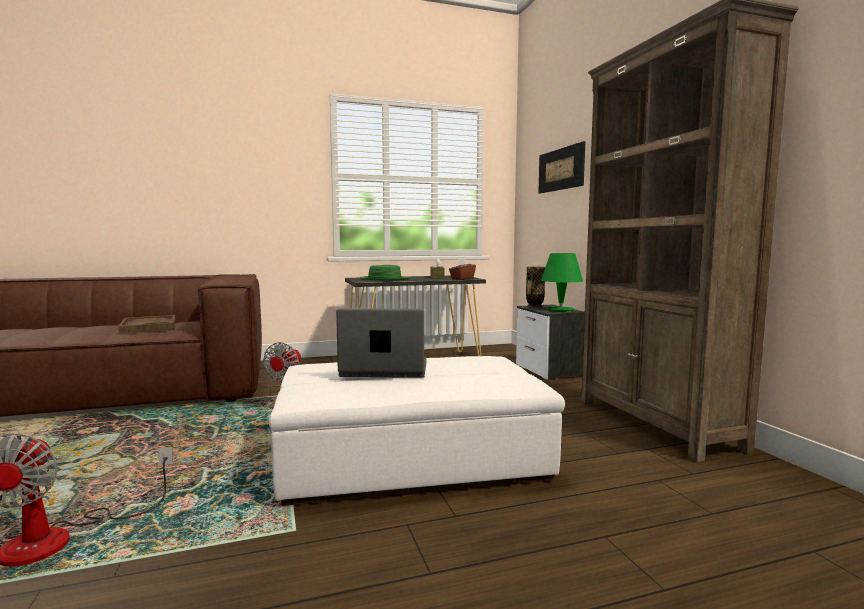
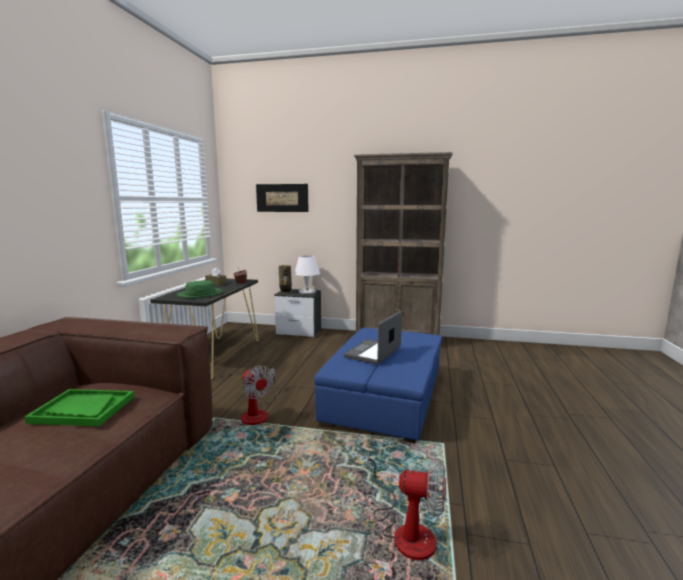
camera: 60 degrees left, 5 degrees up
brown tray [118,315,175,333] -> green tray [25,389,134,426]
white ottoman [269,356,565,506] -> blue ottoman [314,328,442,443]
green table lamp [541,253,583,312] -> white table lamp [294,255,320,294]

